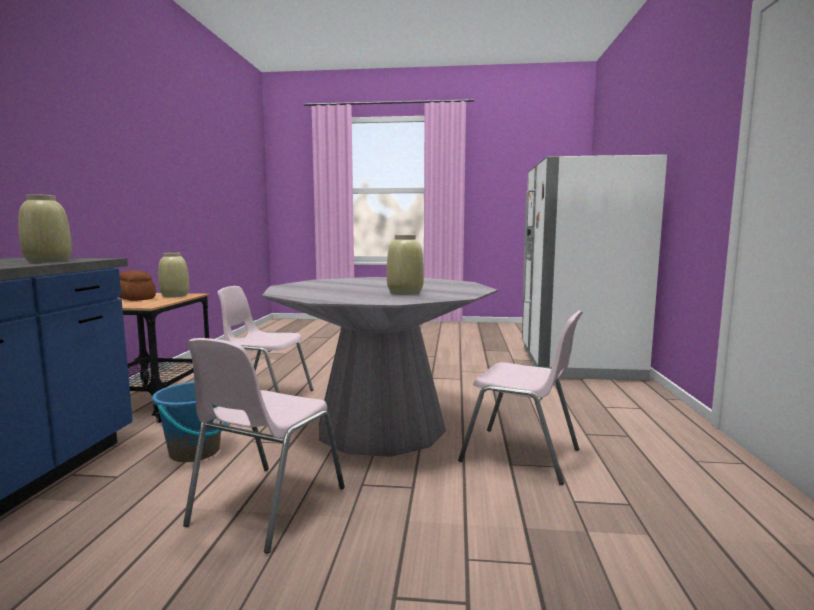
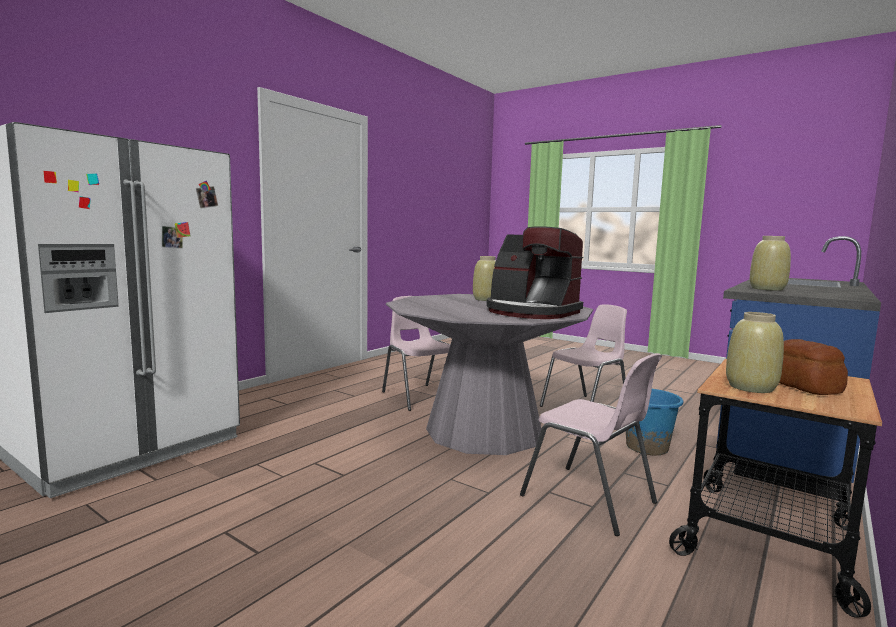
camera: 150 degrees left, 0 degrees up
none -> coffee machine [486,226,583,319]

